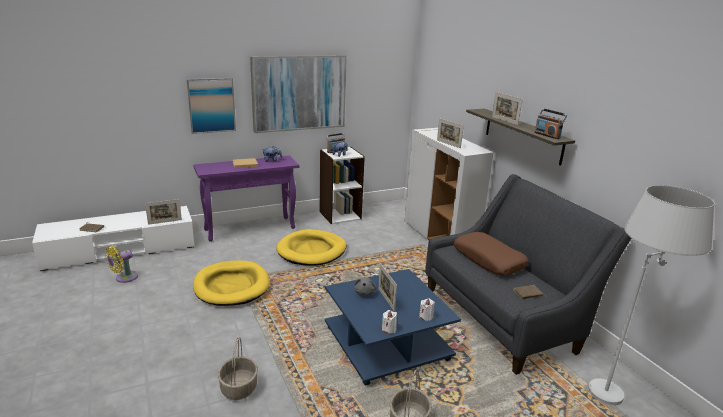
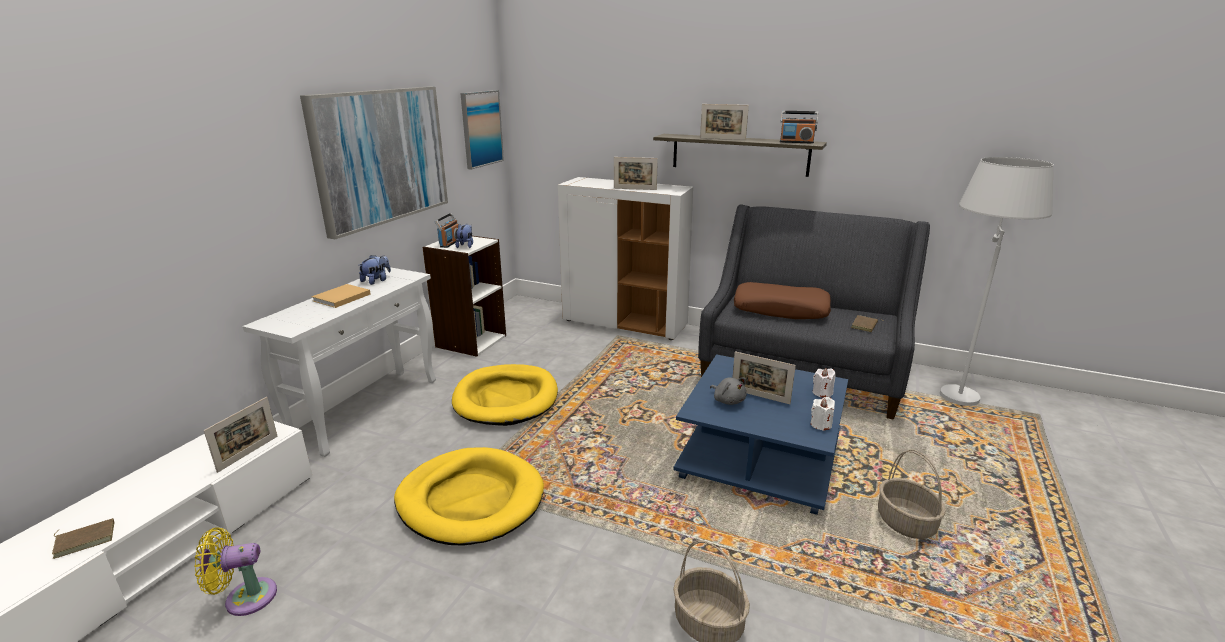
camera: 40 degrees left, 0 degrees up
yellow fan [105,246,138,283] -> yellow fan turned 75 degrees clockwise [194,527,277,616]
picture [187,78,236,134] -> picture moved to [460,90,504,169]
purple console table [193,156,300,241] -> white console table [243,267,436,457]

